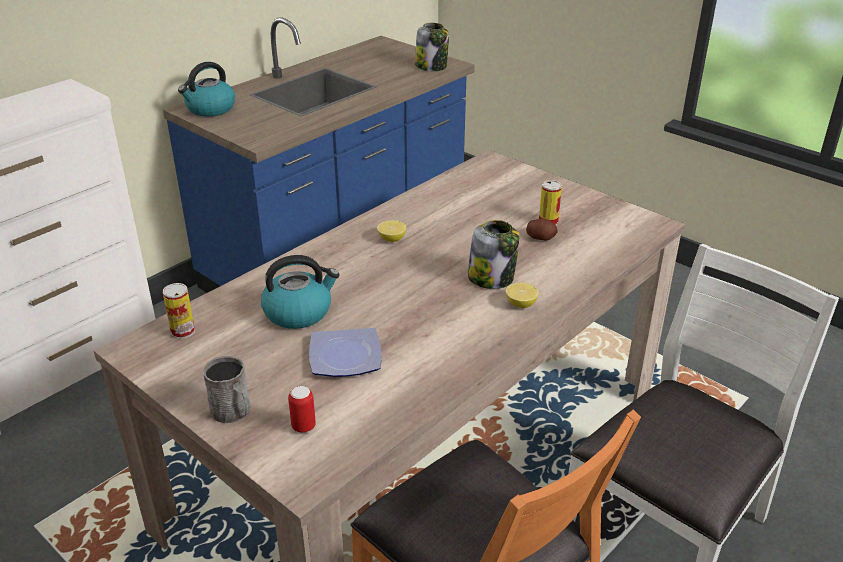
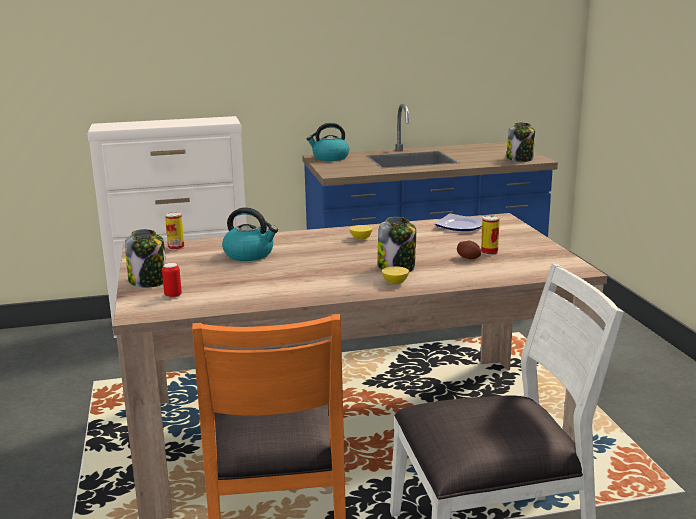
camera: 35 degrees right, 15 degrees down
grey mug [203,356,250,423] -> jar [125,229,166,287]
plate [309,328,382,377] -> plate moved to [435,213,483,231]

